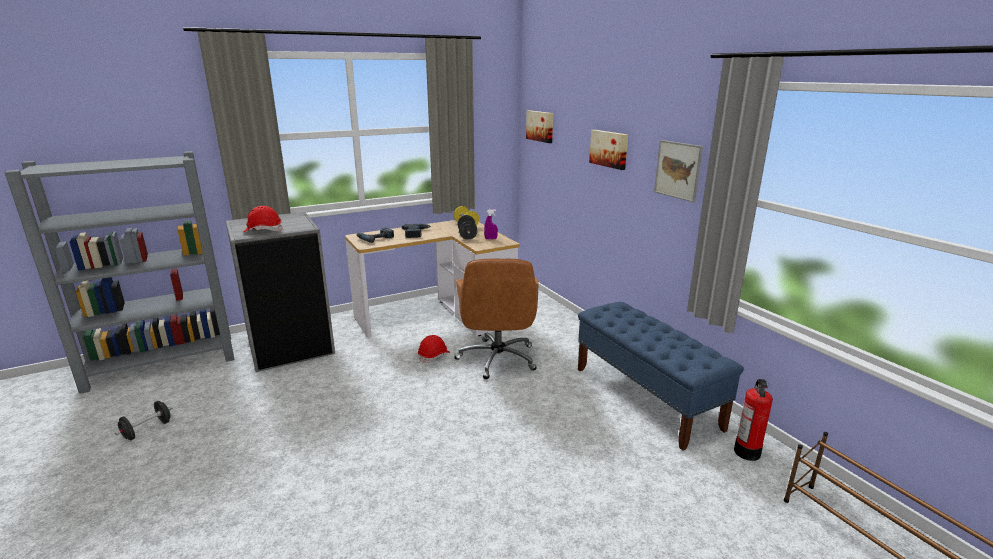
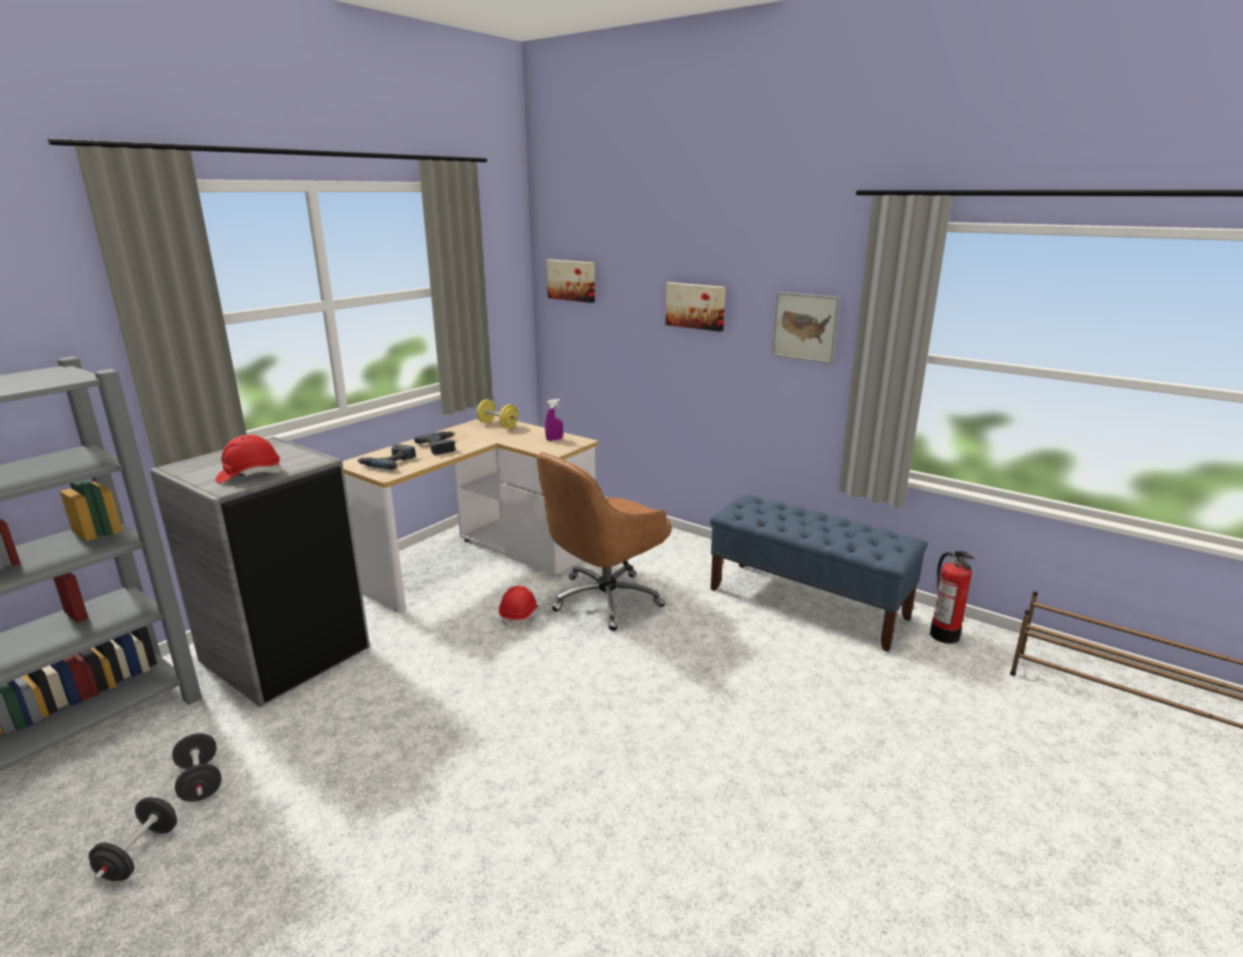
camera: 25 degrees left, 0 degrees up
brown office chair [454,258,539,379] -> brown office chair turned 75 degrees clockwise [537,452,672,631]
black dumbbell [458,215,478,240] -> black dumbbell moved to [172,733,222,802]

